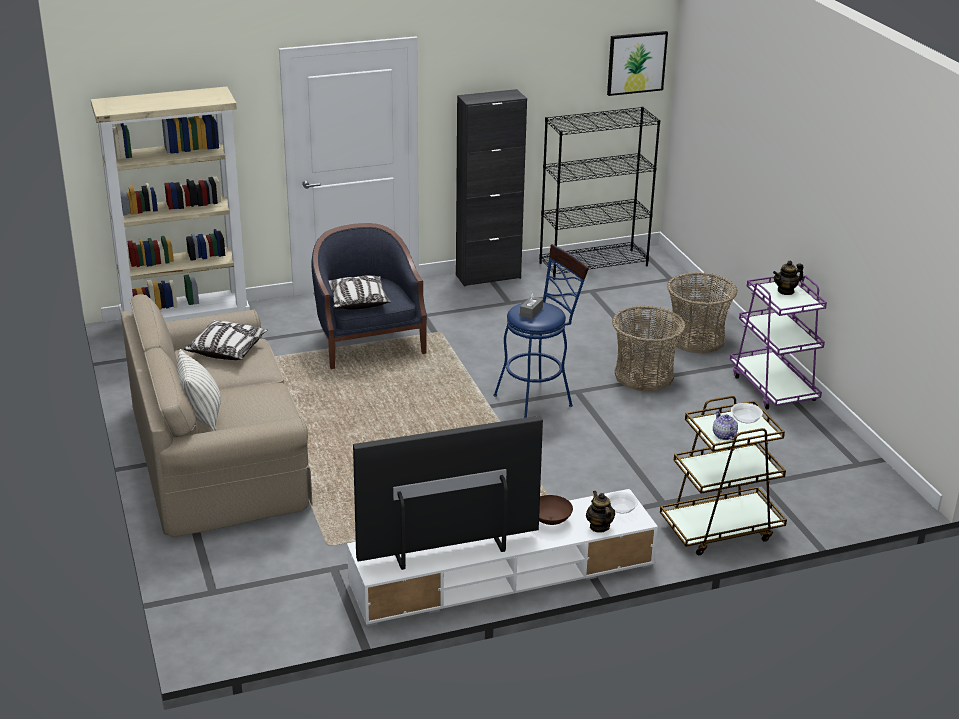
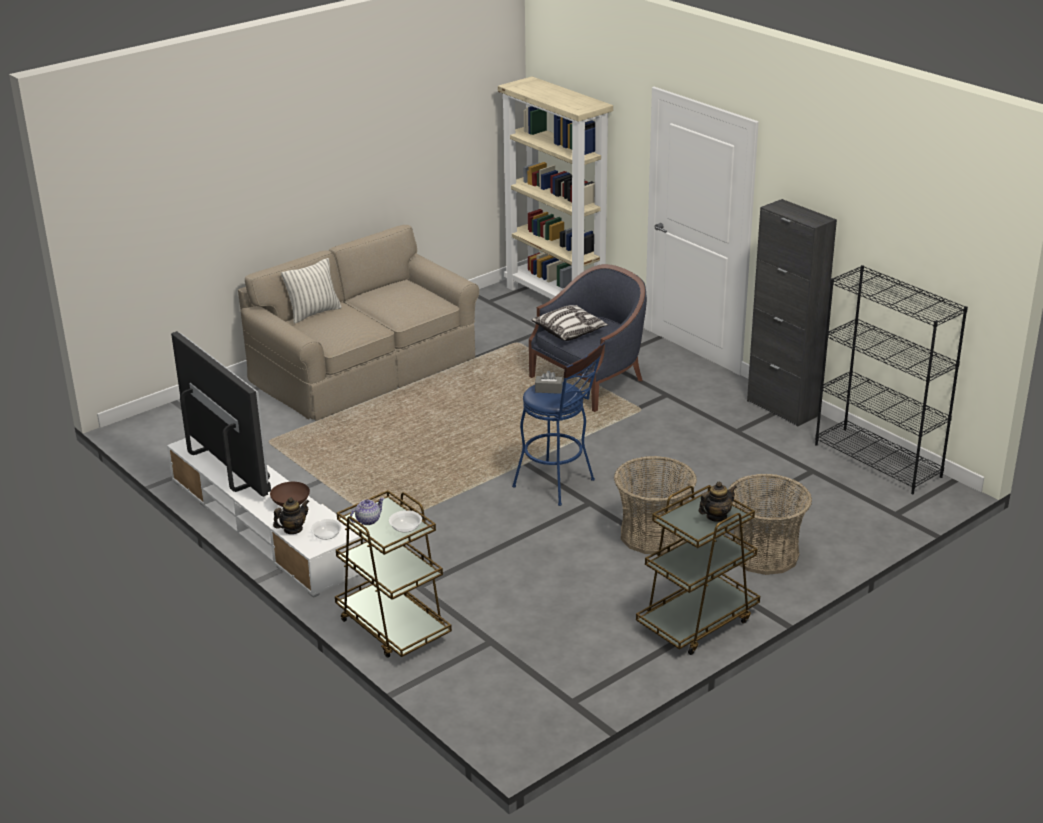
camera: 70 degrees right, 0 degrees up
pillow [184,320,268,360] -> none
picture [607,31,668,96] -> none
purple cart [730,275,827,410] -> brown cart [636,485,760,655]
teapot [773,261,803,295] -> teapot turned 105 degrees clockwise [698,482,737,522]

